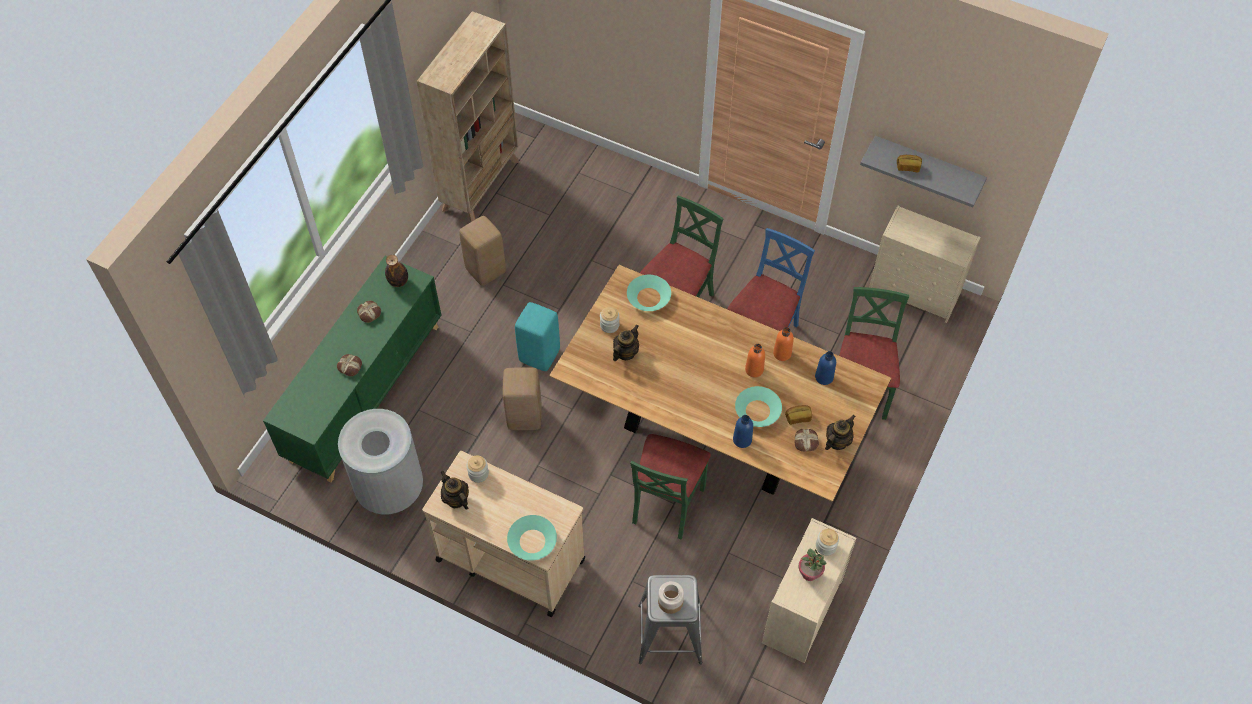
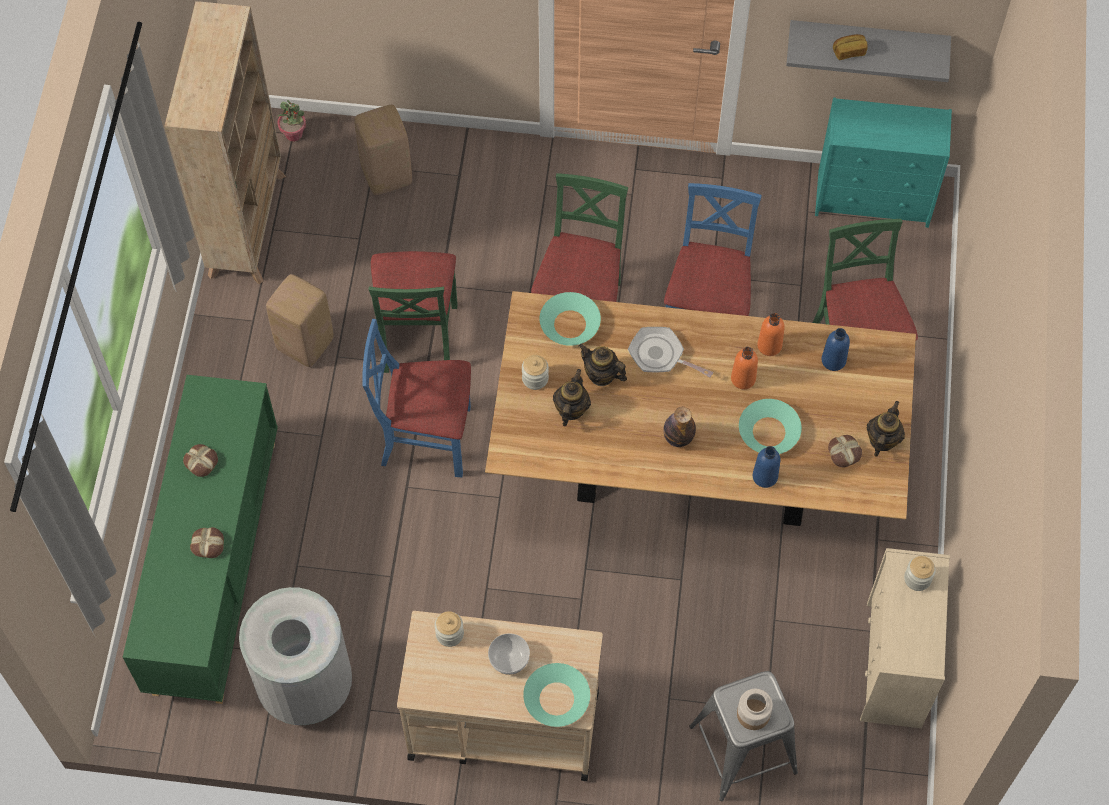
camera: 20 degrees left, 5 degrees up
bottle [385,255,408,287] -> bottle moved to [663,407,696,447]
teapot [441,471,469,510] -> teapot moved to [579,343,627,386]
beige stool [503,367,542,430] -> beige stool moved to [355,105,412,195]
turquoise stool [515,302,560,371] -> blue chair [362,319,471,477]
green chair [630,434,711,540] -> green chair moved to [369,251,457,373]
bread [785,405,812,425] -> none
potted plant [798,549,827,581] -> potted plant moved to [277,100,306,142]
beige dresser [869,206,981,323] -> turquoise dresser [815,97,952,228]
none -> bowl [488,633,530,675]
none -> frying pan [628,327,713,378]

